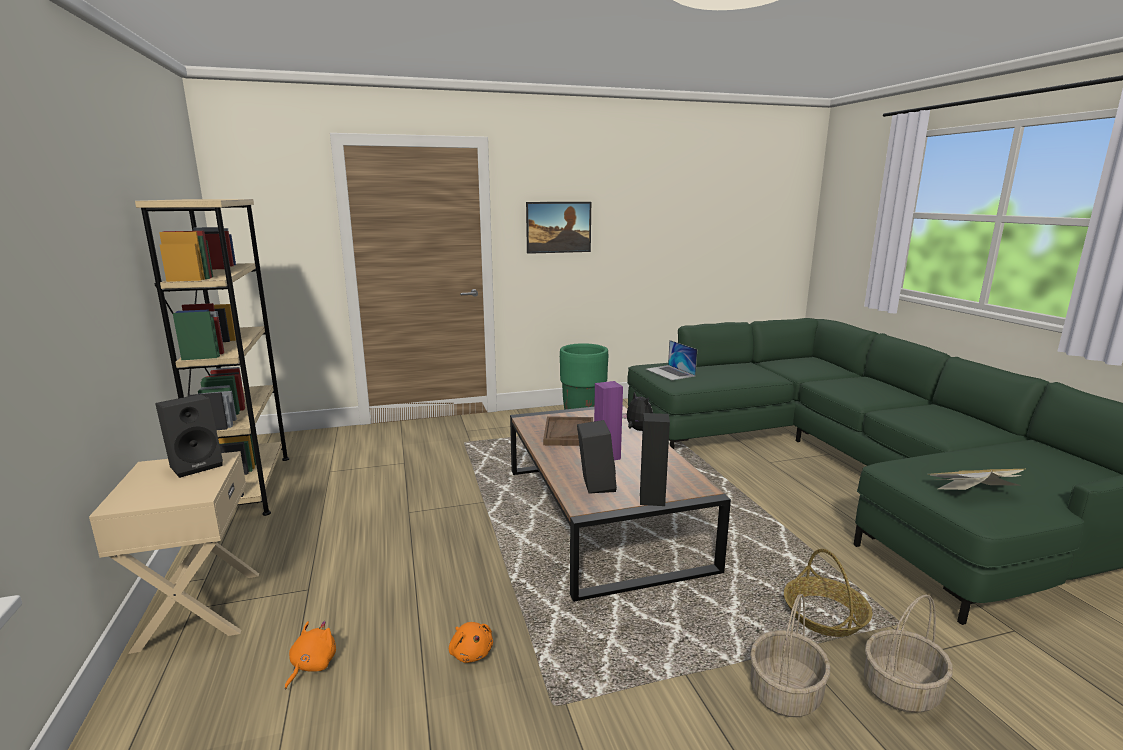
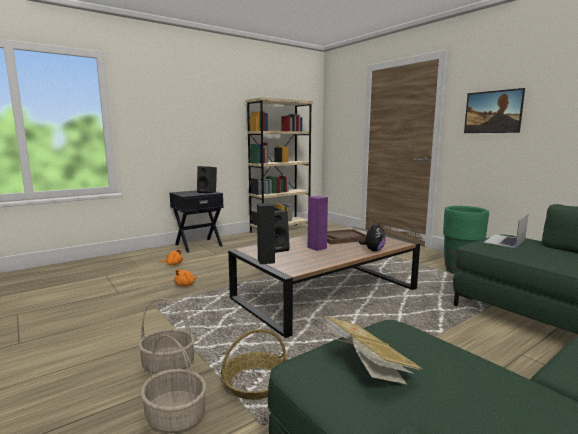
camera: 70 degrees right, 5 degrees down
beige nightstand [89,451,259,654] -> black nightstand [169,190,224,253]

